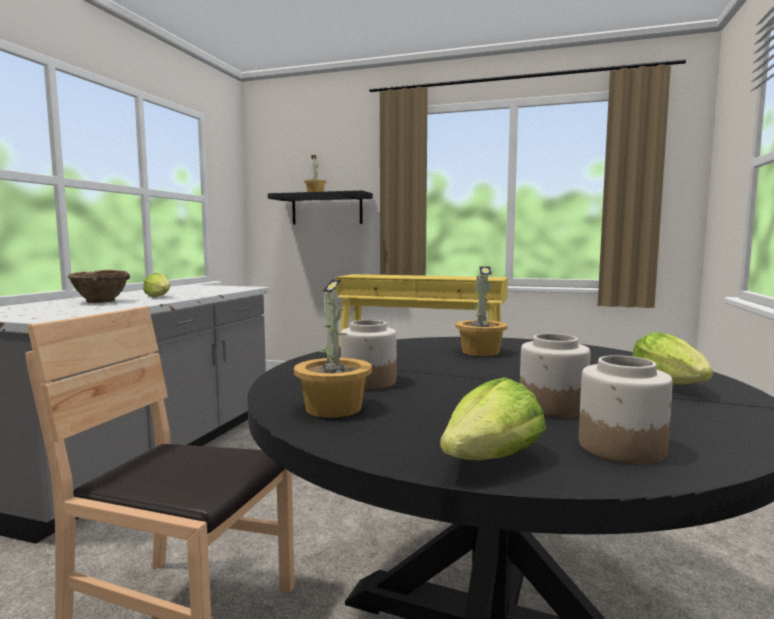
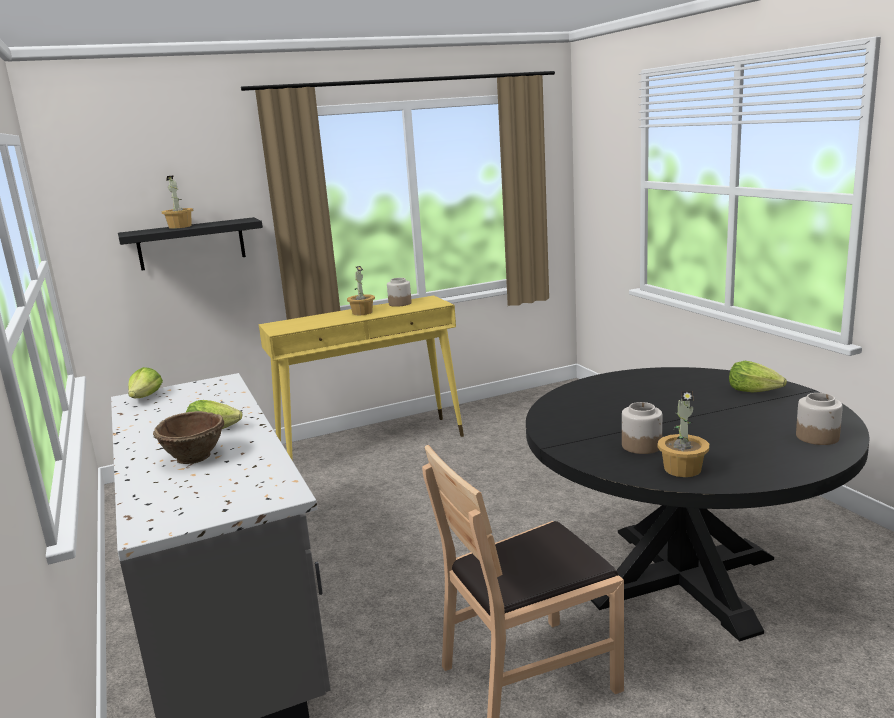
camera: 40 degrees left, 10 degrees up
lettuce [440,377,546,461] -> lettuce moved to [128,367,163,398]
potted plant [456,267,508,356] -> potted plant moved to [347,266,375,315]
jar [520,334,590,418] -> jar moved to [387,278,412,307]

